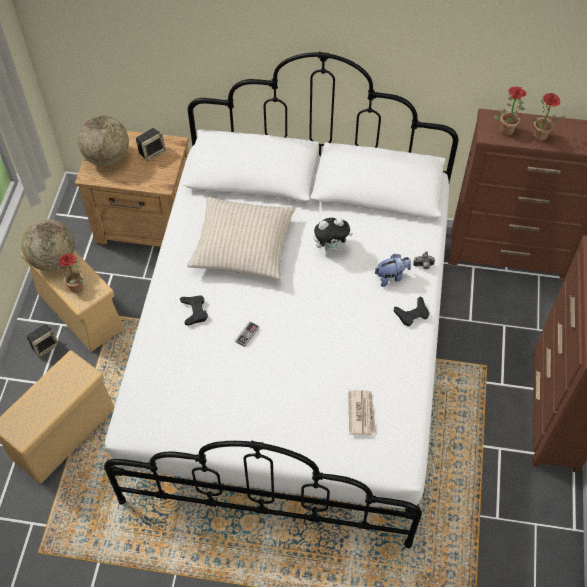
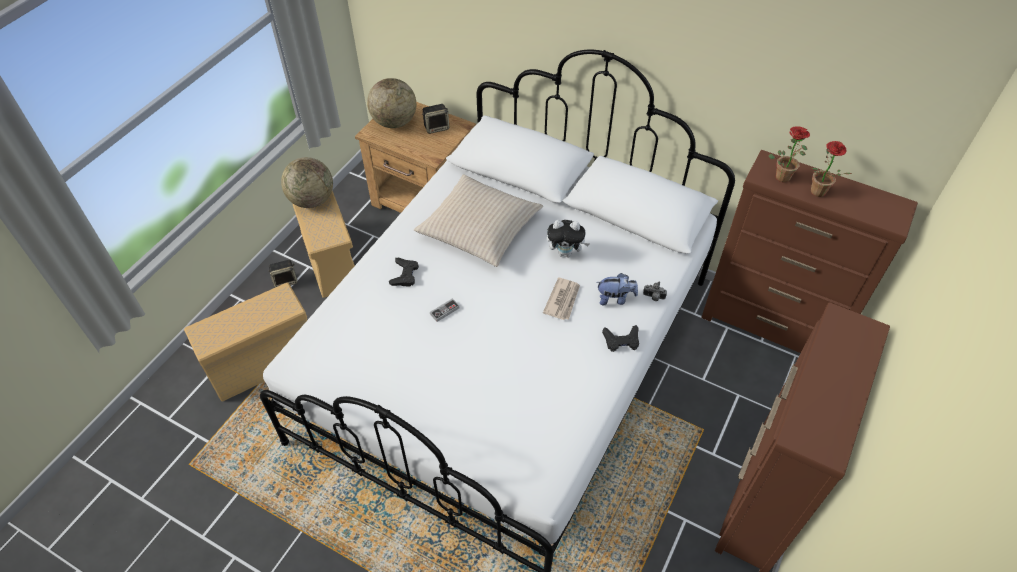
camera: 20 degrees right, 5 degrees down
potted plant [57,254,83,293] -> none
newspaper [348,390,376,435] -> newspaper moved to [543,278,580,320]

